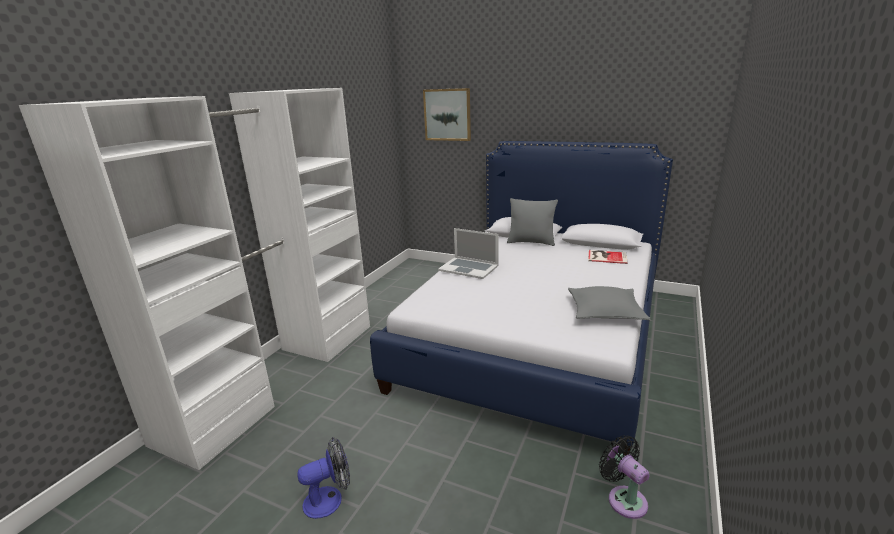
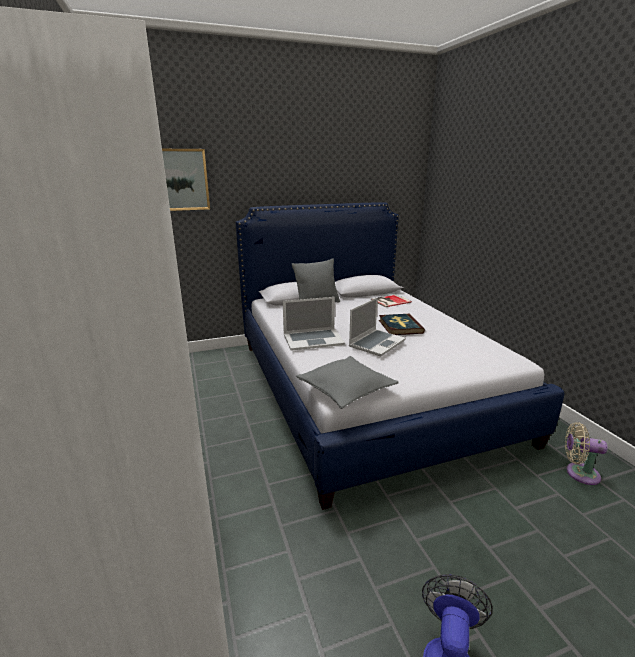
camera: 45 degrees left, 0 degrees up
grey pillow [568,286,650,320] -> grey pillow moved to [296,356,399,409]
black fan [599,435,650,519] -> beige fan [565,422,608,485]
none -> laptop [349,297,406,357]
none -> book [379,314,425,335]

